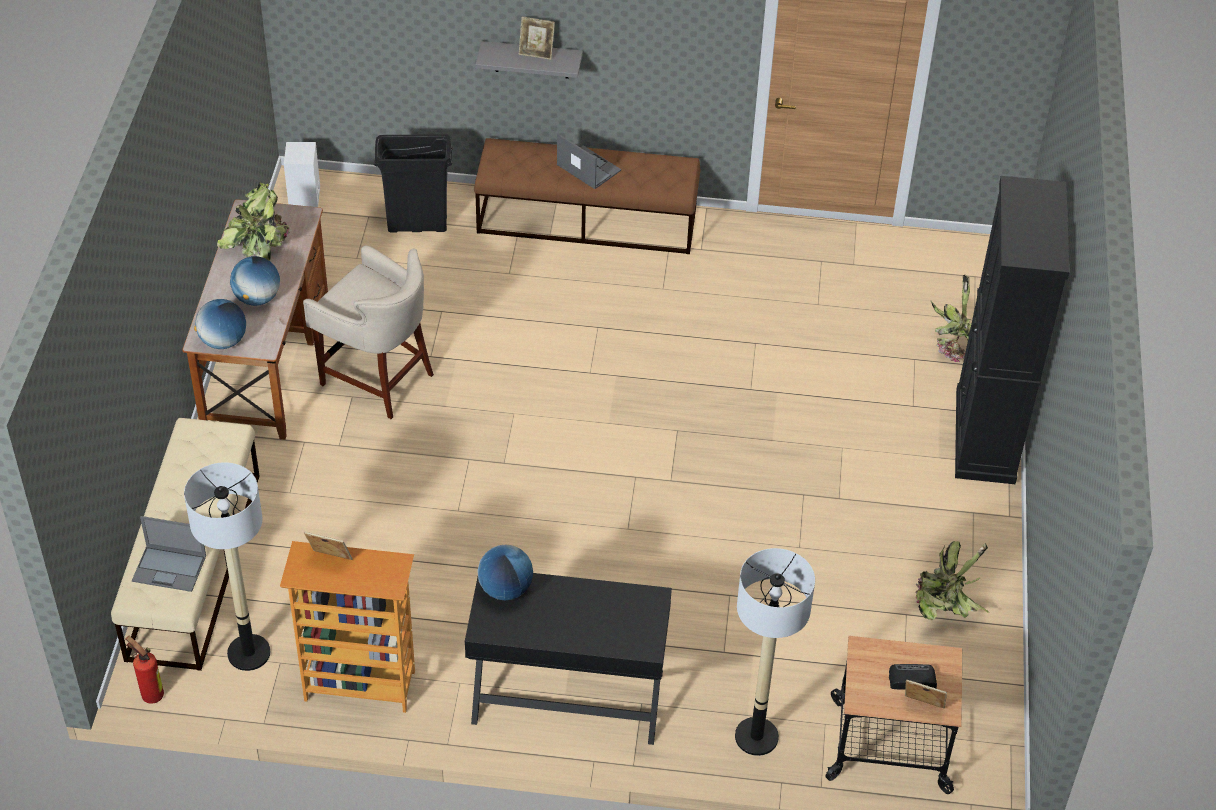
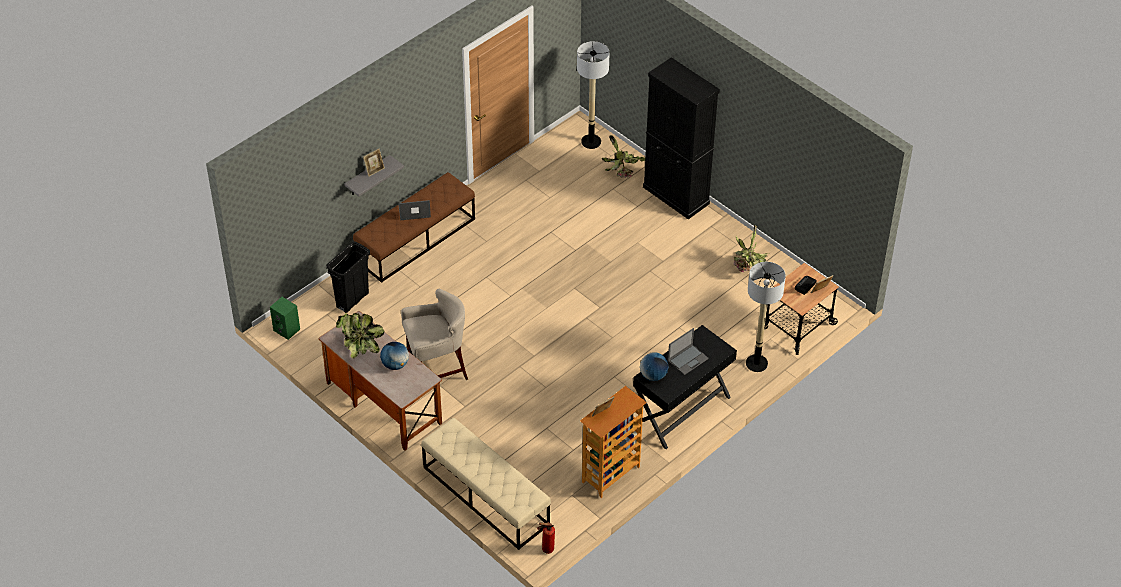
camera: 50 degrees left, 0 degrees up
laptop [132,516,206,592] -> laptop moved to [668,328,709,375]
floor lamp [184,462,270,671] -> floor lamp moved to [577,41,610,149]
globe [194,299,246,349] -> none
white speaker [284,142,320,207] -> green speaker [270,297,300,340]

